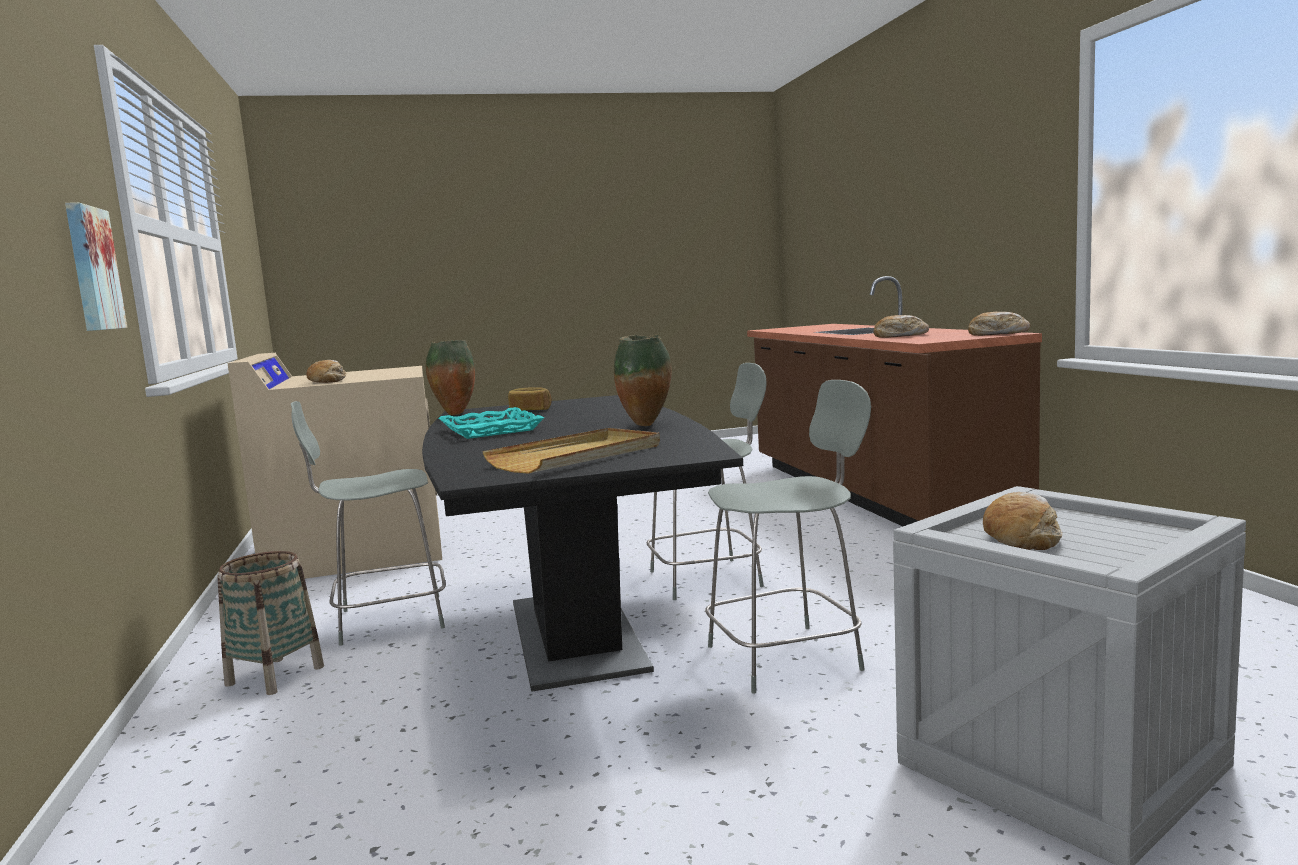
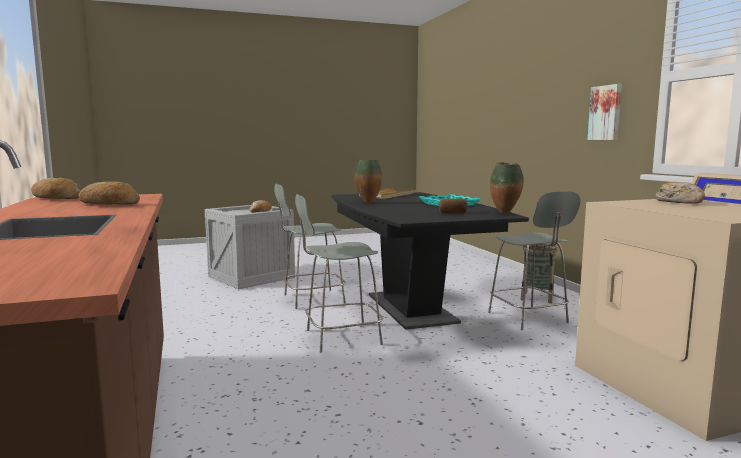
camera: 175 degrees right, 0 degrees up
grey chair [291,401,446,646] -> grey chair turned 90 degrees clockwise [488,191,580,330]

